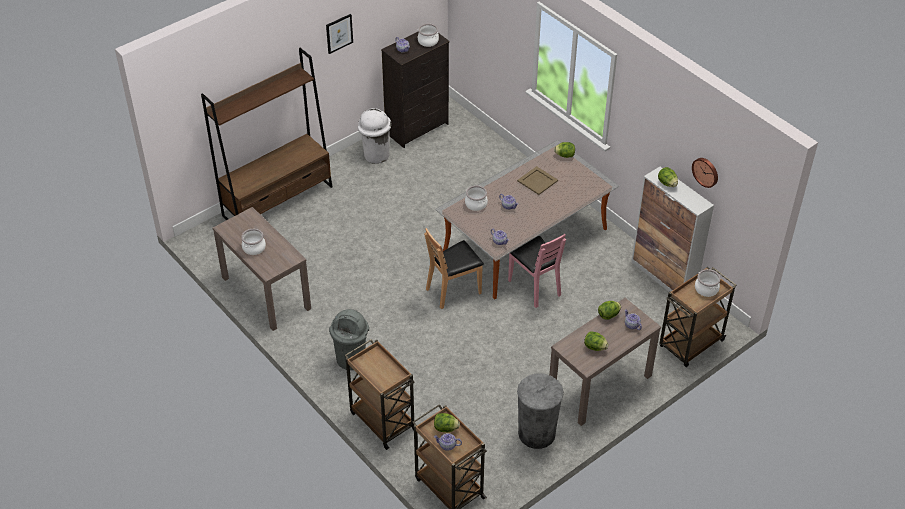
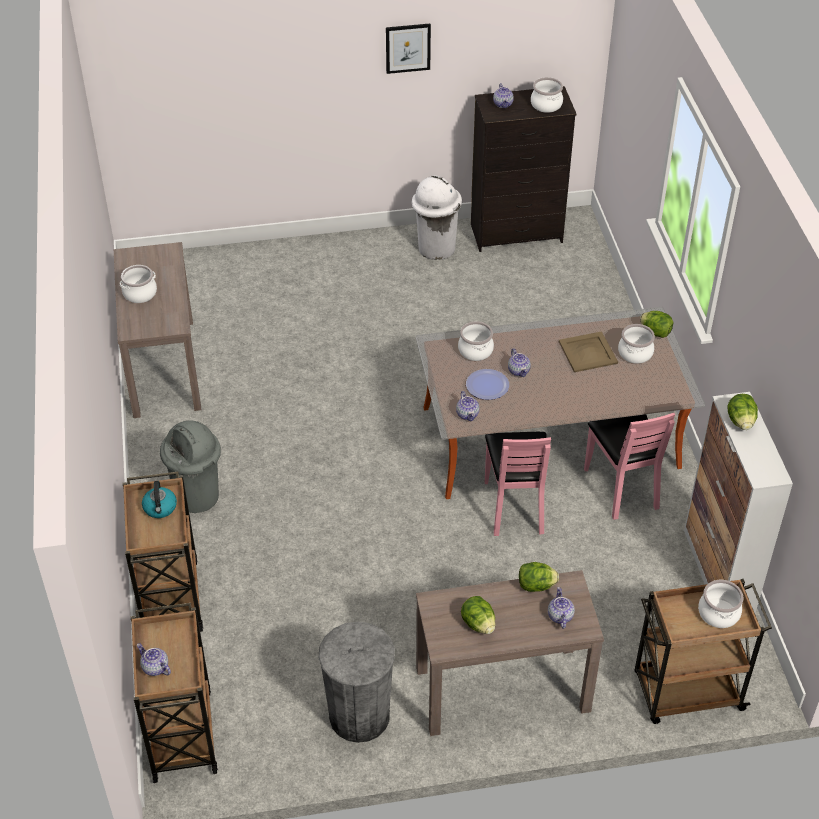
camera: 30 degrees right, 0 degrees up
brown bookcase [201,48,332,220] -> none
brown chair [424,228,484,309] -> none
lettuce [434,413,460,432] -> none
wall clock [692,158,718,188] -> none
none -> kettle [142,481,177,518]
none -> plate [466,369,509,400]
none -> pink chair [584,413,675,520]
none -> cooking pot [618,324,655,364]

